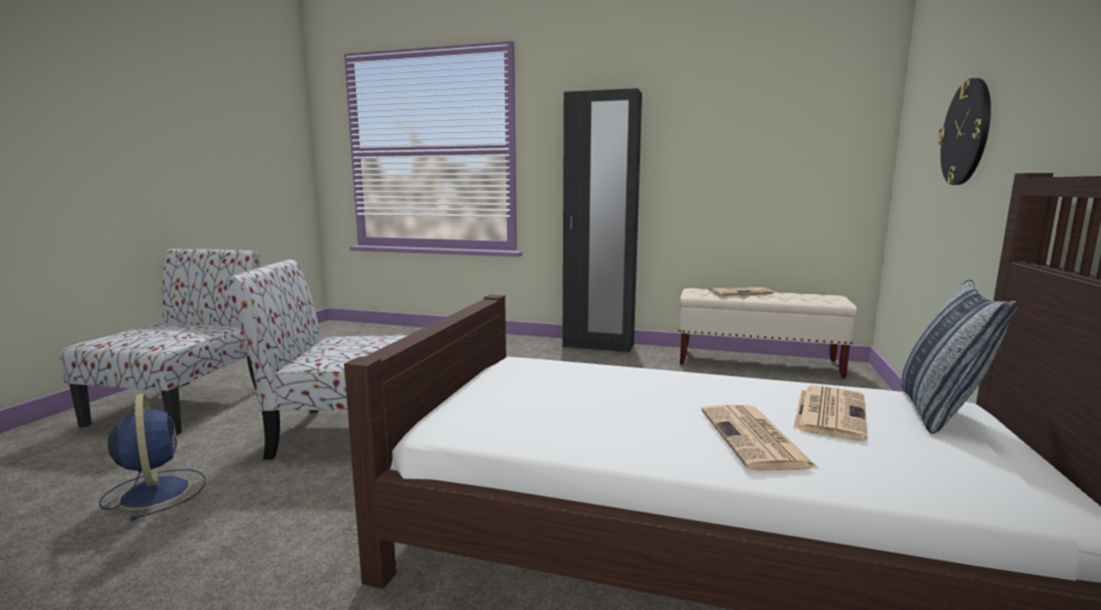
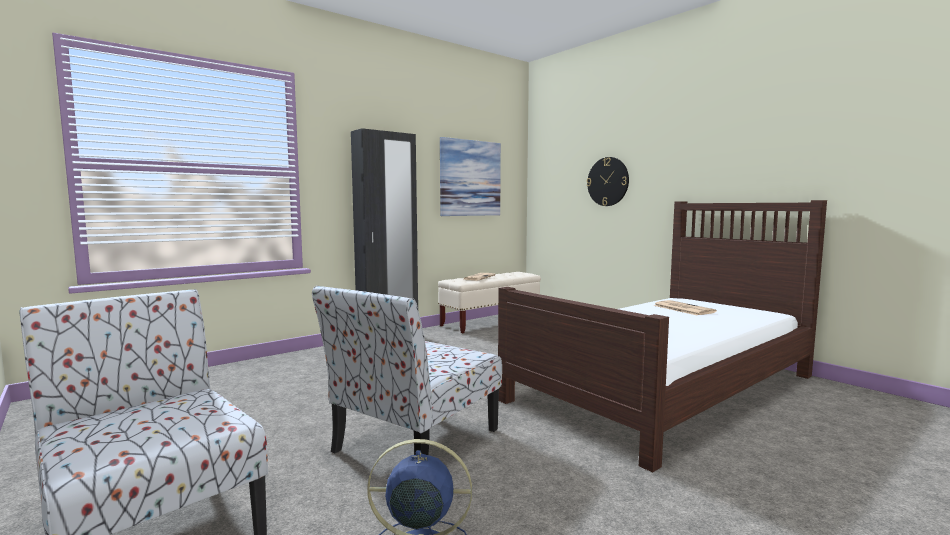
camera: 55 degrees left, 5 degrees down
newspaper [701,405,819,470] -> none
pillow [900,279,1018,434] -> none
none -> picture [440,137,501,216]

